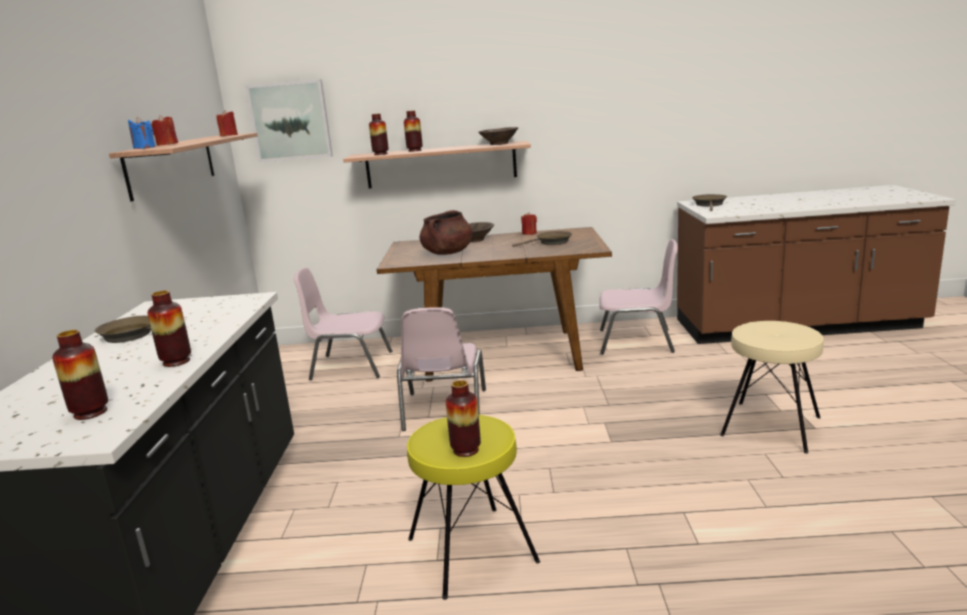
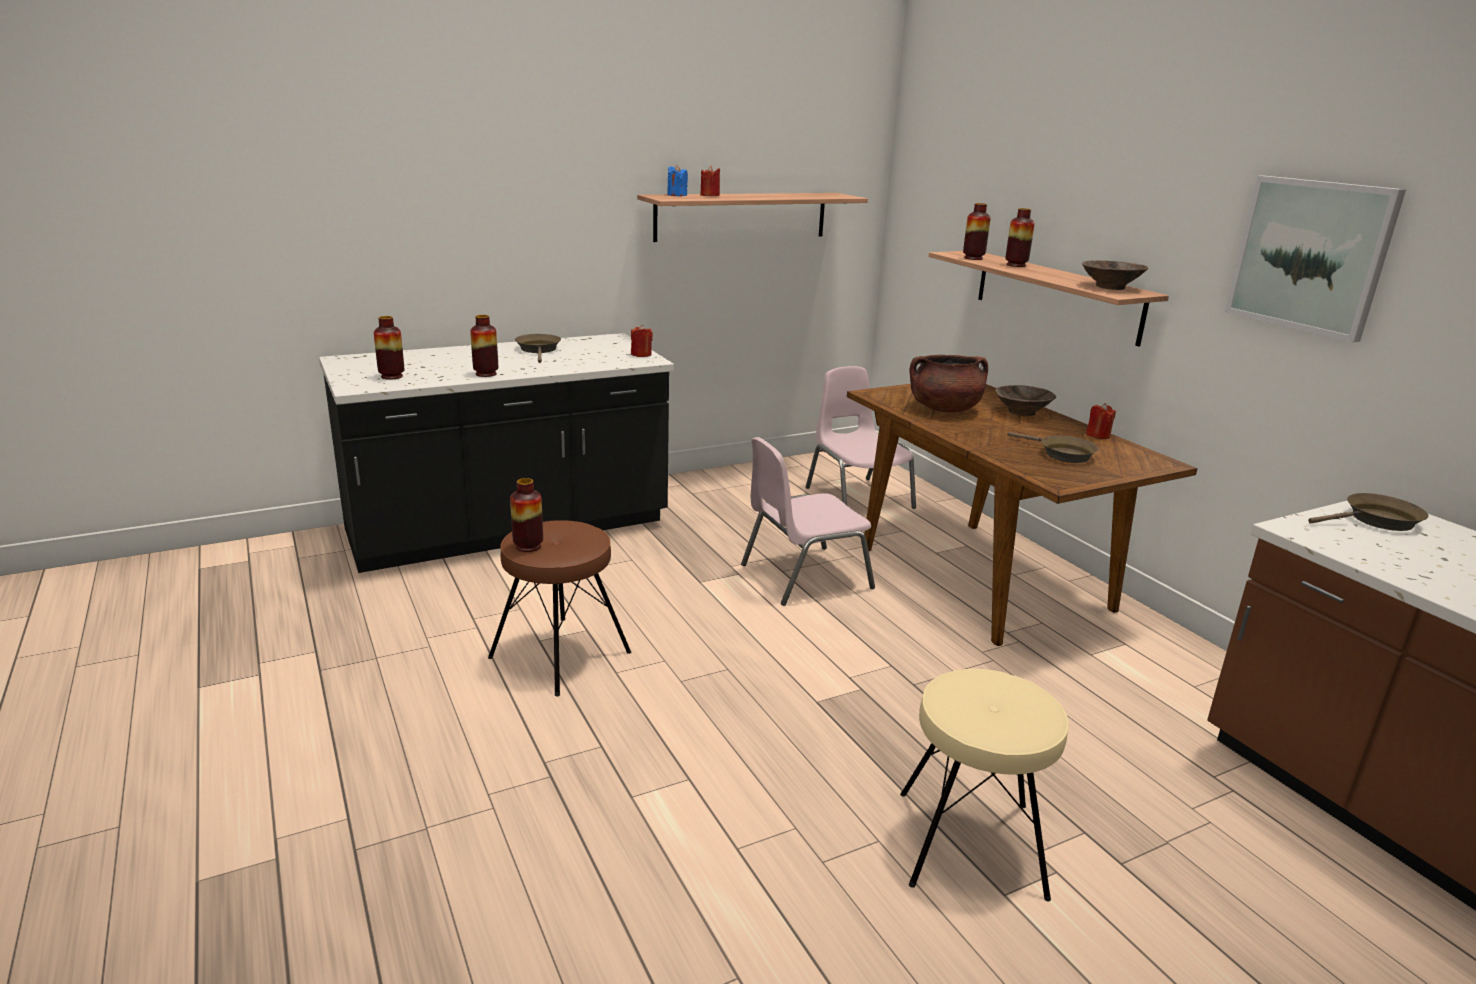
camera: 60 degrees right, 5 degrees up
red candle [216,110,238,136] -> red candle moved to [631,325,653,357]
picture [245,79,333,162] -> picture moved to [1225,176,1406,342]
yellow stool [407,415,540,600] -> brown stool [488,520,631,697]
pink chair [599,239,678,354] -> none

